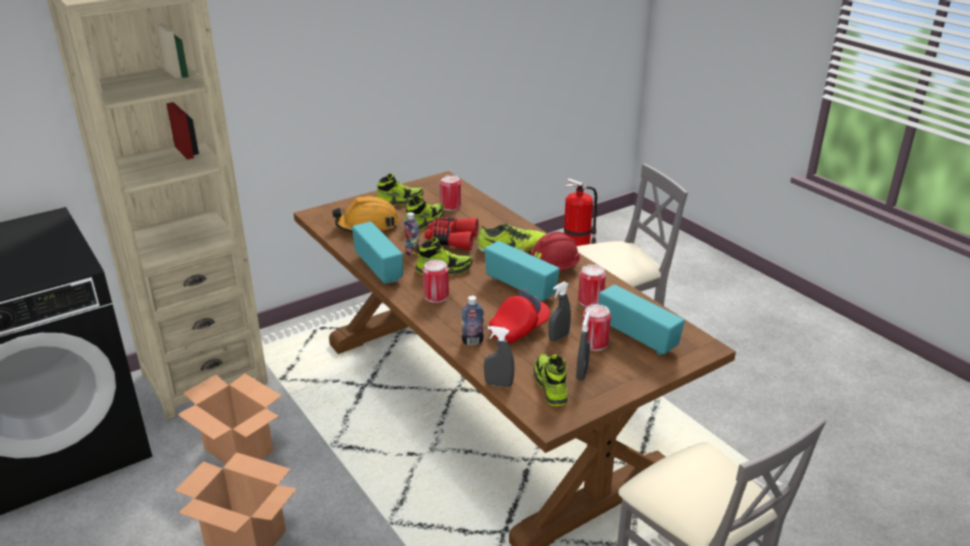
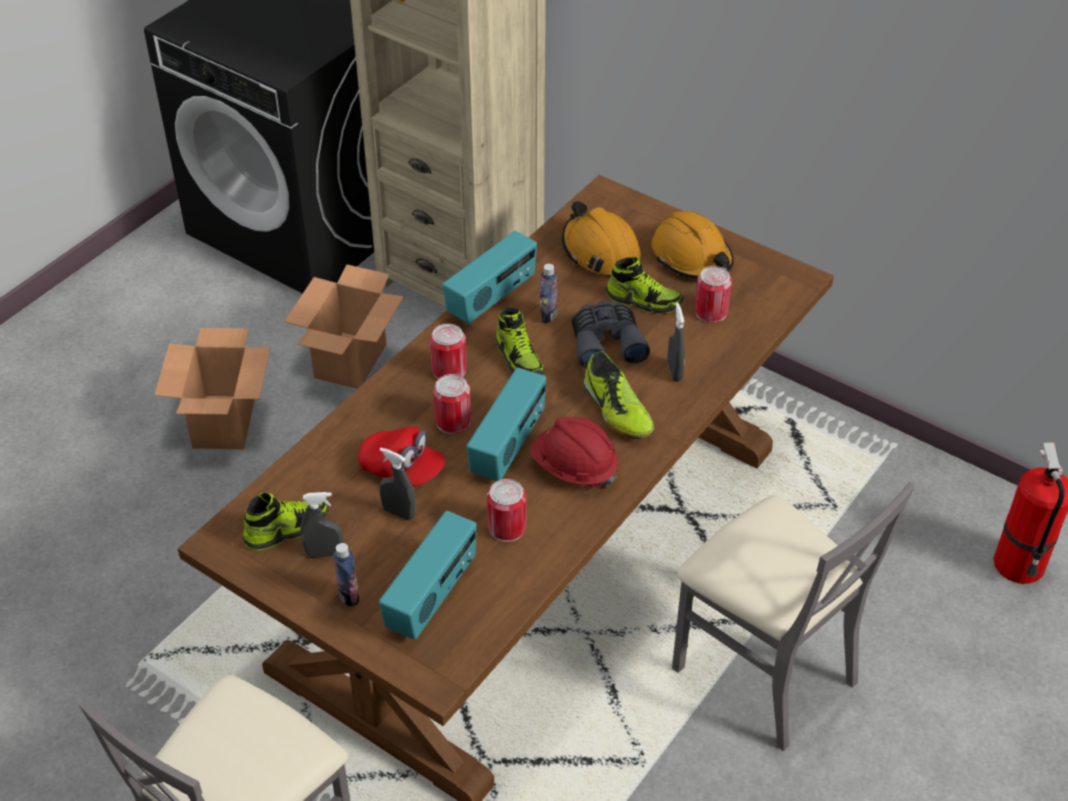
camera: 70 degrees right, 15 degrees up
shoe [376,173,424,206] -> orange hard hat [651,211,734,279]
red binoculars [425,217,478,250] -> grey binoculars [571,301,650,369]
bottle [461,296,484,345] -> bottle moved to [333,543,359,607]
grey spray bottle [484,326,514,387] -> grey spray bottle moved to [667,303,685,382]
can [582,304,611,351] -> can moved to [433,374,471,434]

